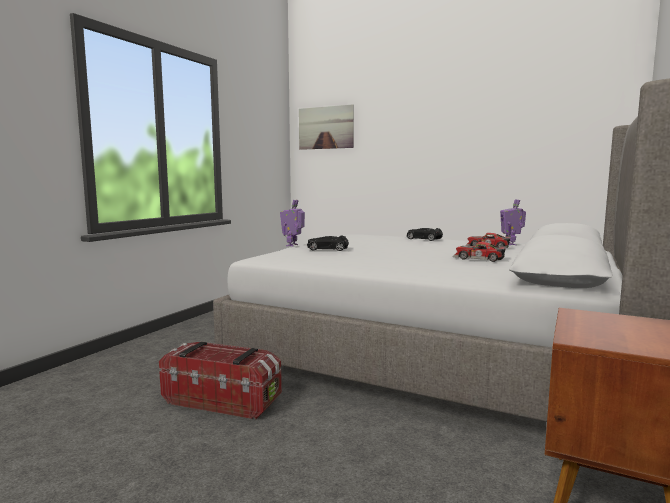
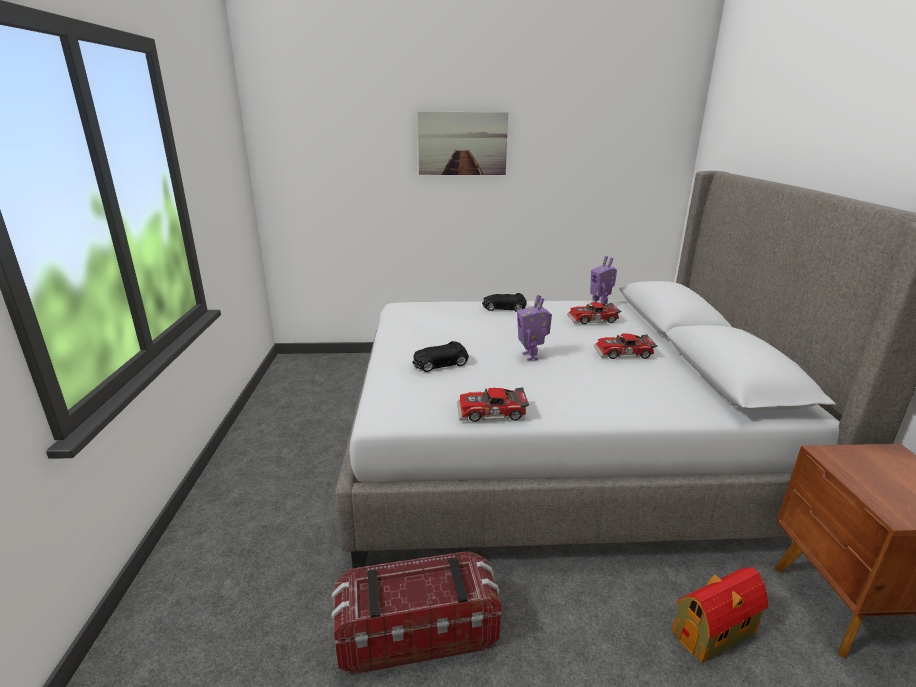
camera: 30 degrees left, 15 degrees up
toy robot [280,200,305,246] -> toy robot moved to [517,295,552,360]
picture [299,104,354,150] -> picture moved to [418,111,508,175]
none -> toy car [457,387,529,422]
none -> toy house [672,567,768,663]

